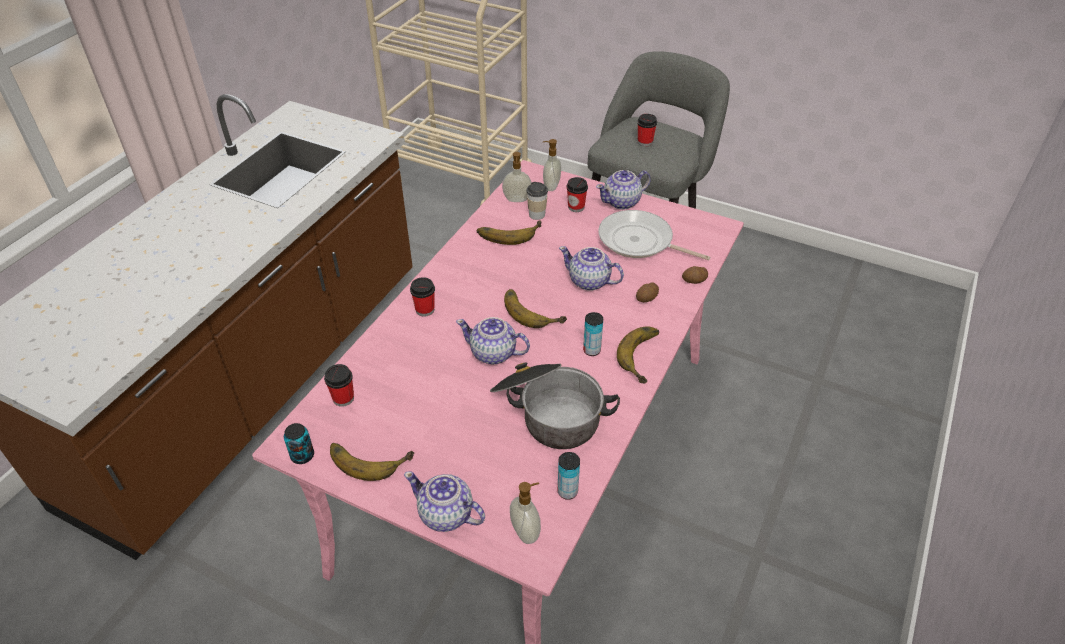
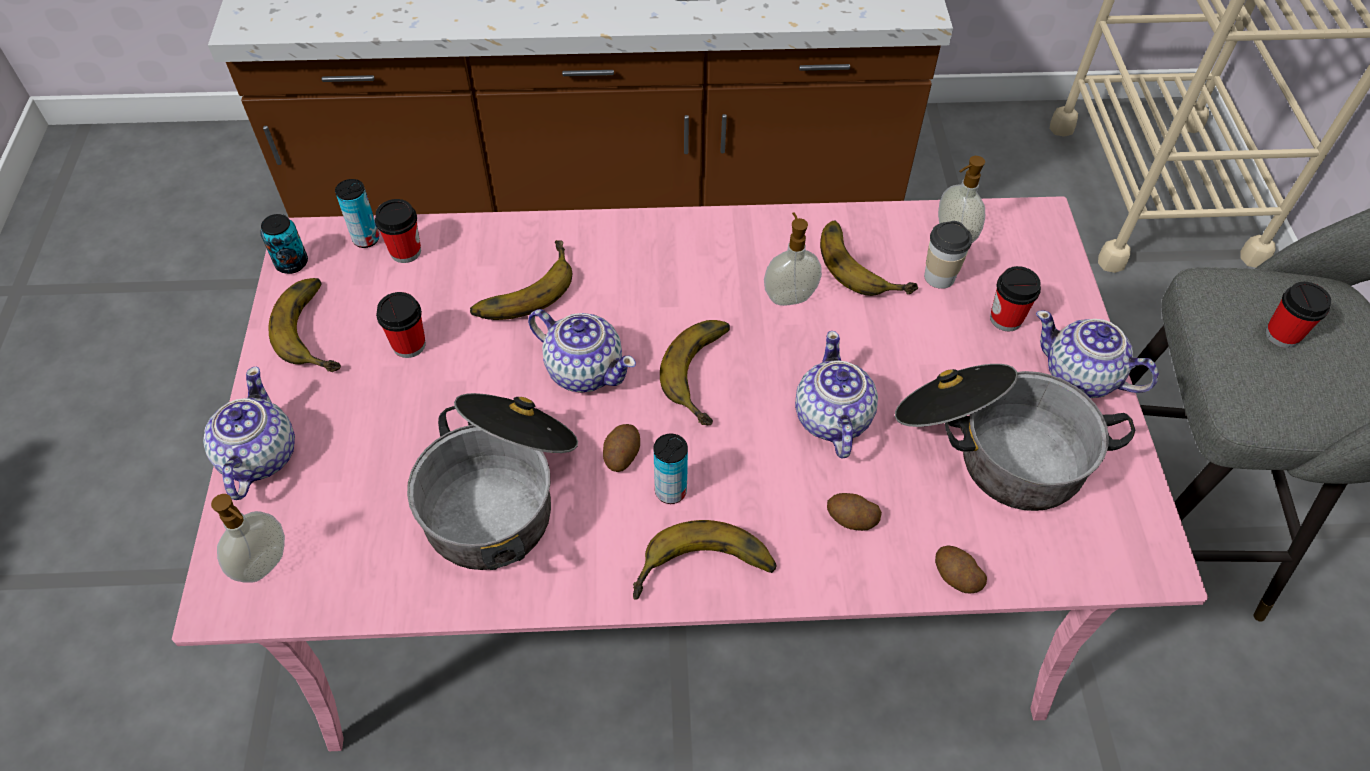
camera: 60 degrees right, 10 degrees up
cup [410,277,435,317] -> cup moved to [376,292,426,358]
teapot [456,317,530,365] -> teapot turned 135 degrees clockwise [528,309,636,393]
soap dispenser [543,139,561,191] -> soap dispenser moved to [764,212,822,306]
can [557,452,580,500] -> can moved to [335,179,379,248]
frying pan [598,210,711,260] -> cooking pot [895,364,1135,511]
none -> banana [470,240,572,320]
none -> potato [603,424,640,472]

